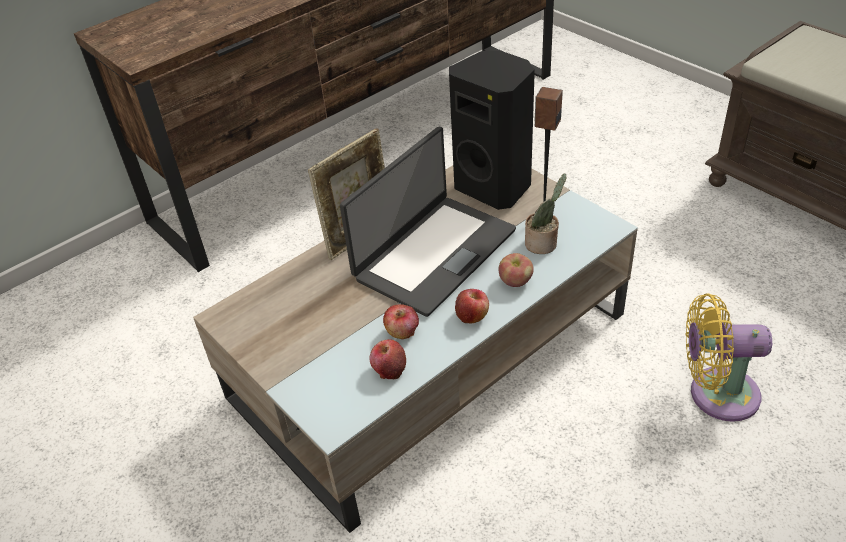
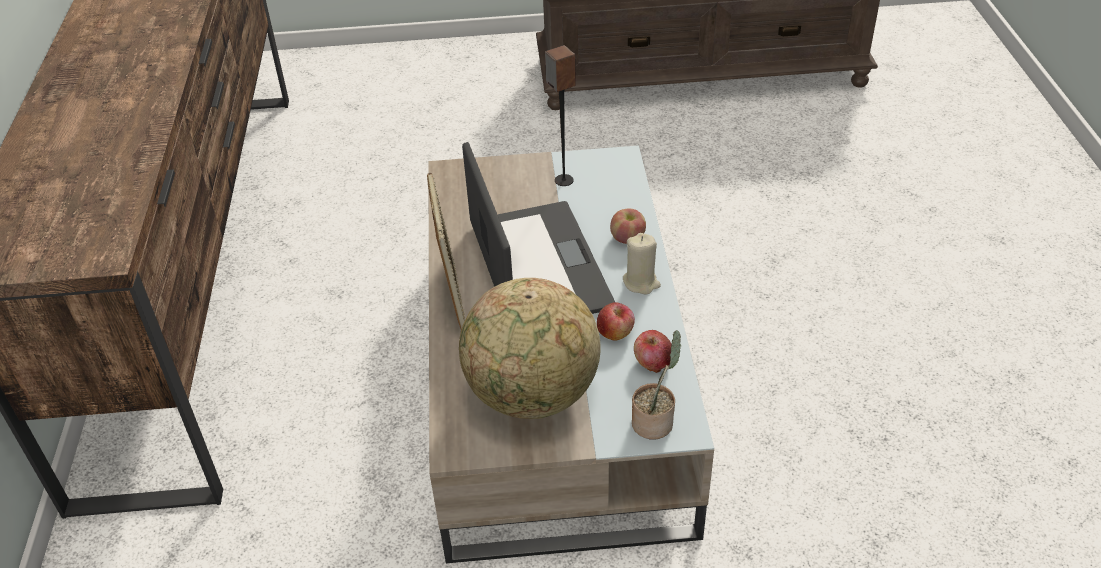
camera: 55 degrees left, 0 degrees up
black speaker [449,51,535,210] -> none
apple [455,289,489,323] -> beige candle [623,233,661,295]
potted plant [525,174,567,254] -> potted plant moved to [632,330,681,440]
yellow fan [686,293,772,422] -> none
none -> globe [459,278,601,419]

